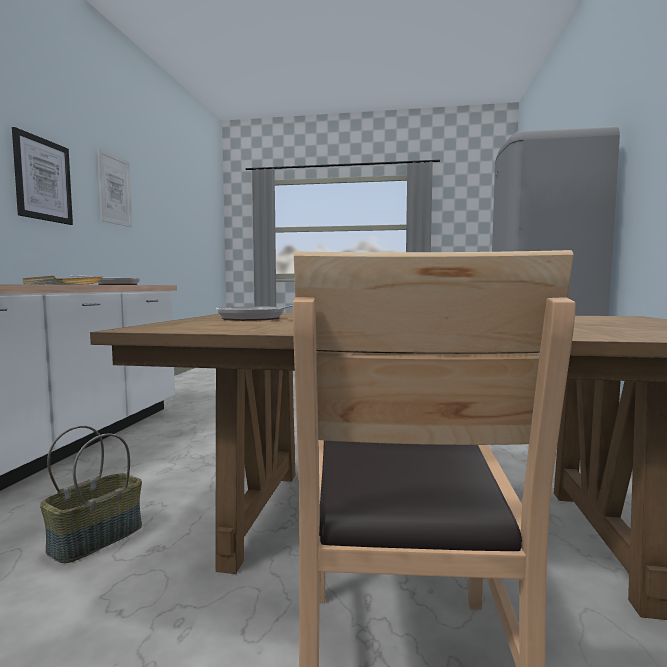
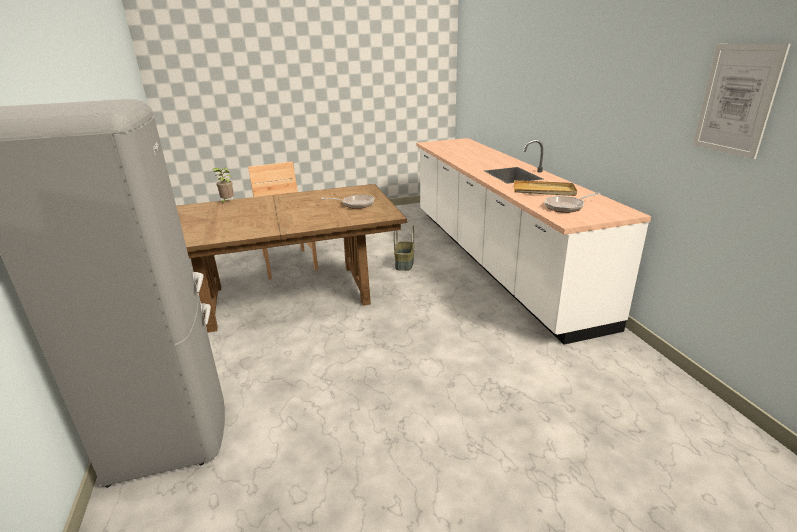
camera: 155 degrees right, 20 degrees up
picture [12,127,73,225] -> none
none -> potted plant [212,168,234,204]

